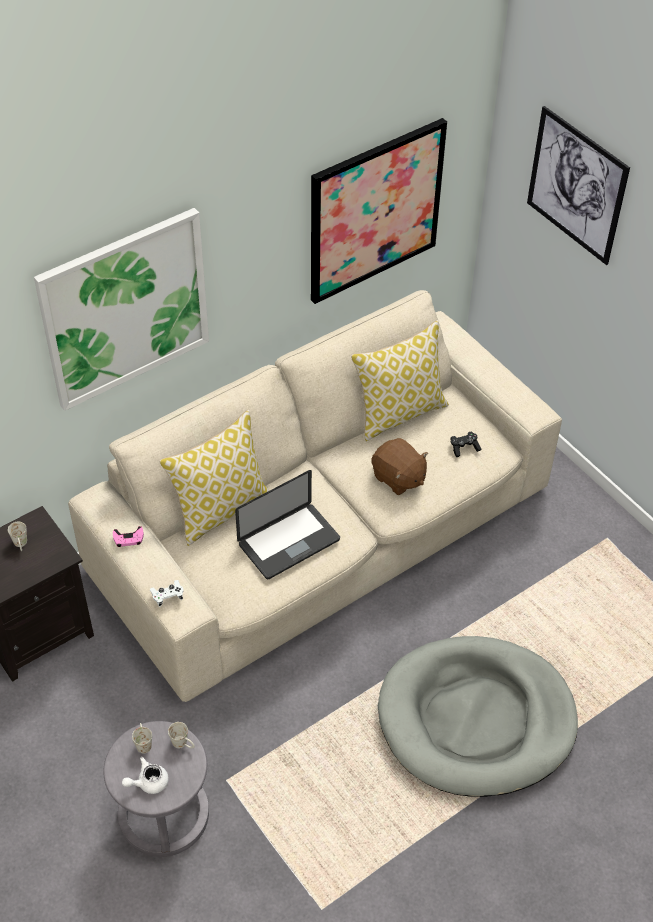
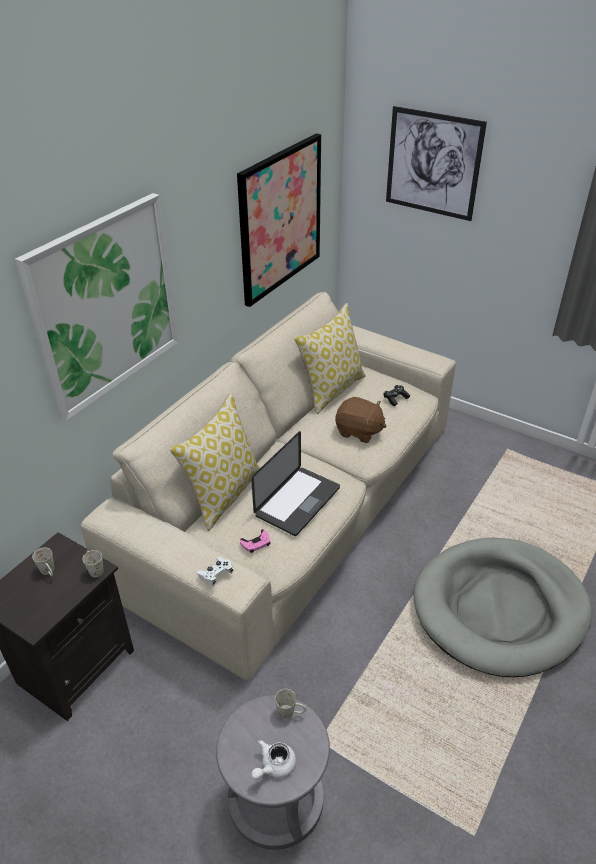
camera: 20 degrees left, 10 degrees down
pink game controller [113,526,144,547] -> pink game controller moved to [240,529,270,553]
white mug [132,723,152,754] -> white mug moved to [83,550,104,577]

